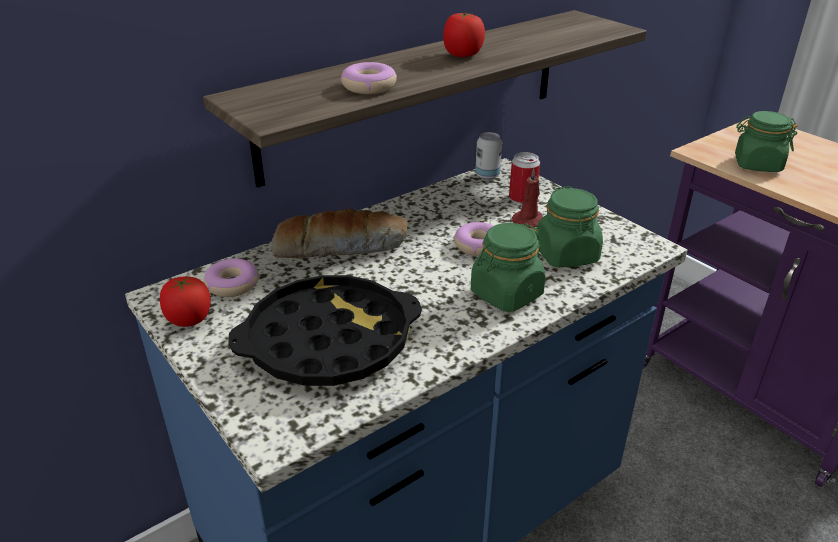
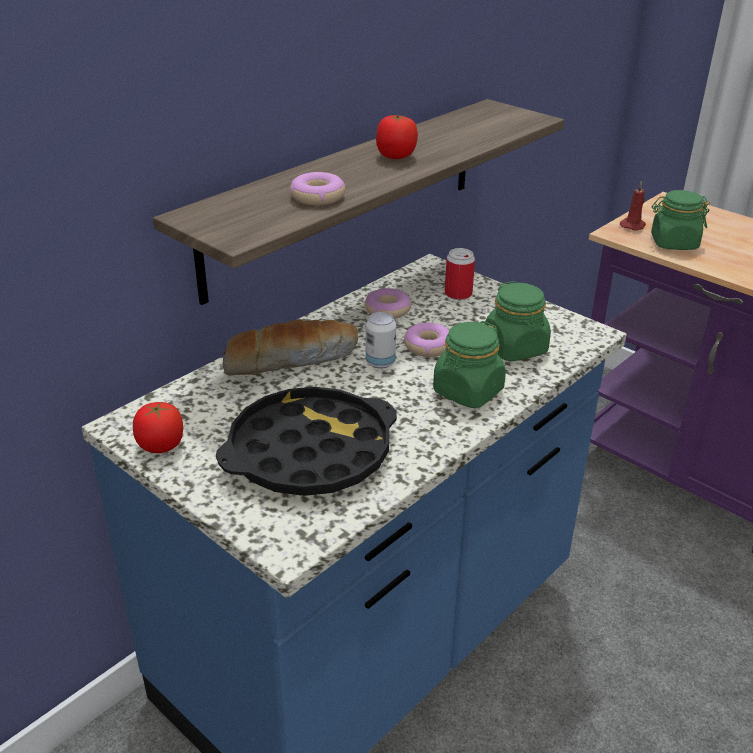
camera: 10 degrees left, 0 degrees up
donut [204,258,259,297] -> donut moved to [365,288,411,319]
can [475,132,502,180] -> can moved to [366,312,396,369]
red candle [512,168,543,228] -> red candle moved to [620,181,646,231]

